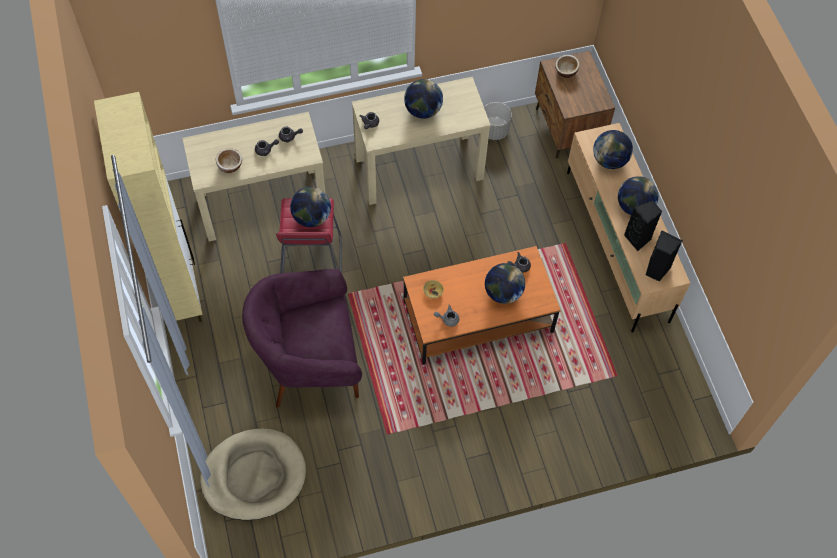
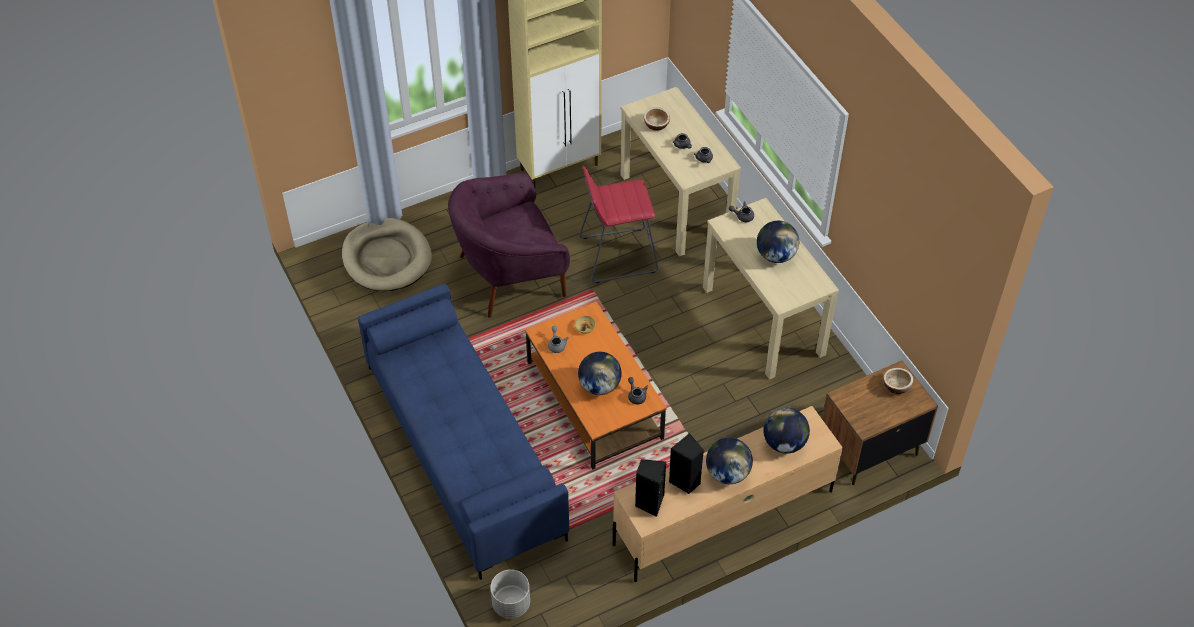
camera: 80 degrees right, 10 degrees down
purple armchair [242,269,362,408] -> purple armchair turned 90 degrees counterclockwise [448,173,570,318]
globe [290,187,331,227] -> none
grey planter [484,102,512,140] -> grey planter moved to [491,570,530,619]
none -> blue sofa [358,284,569,580]

